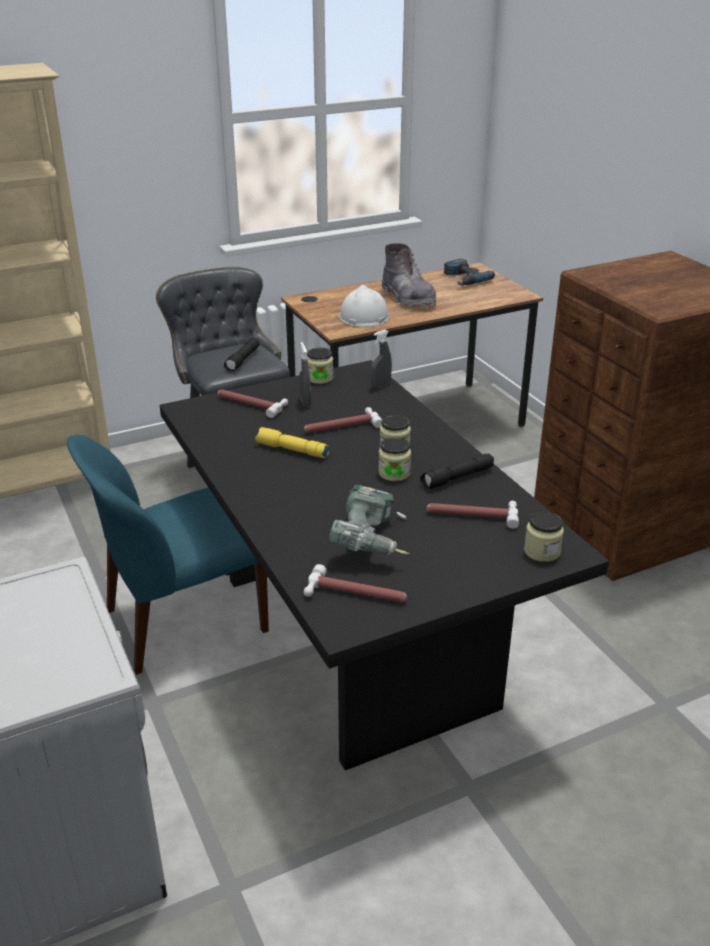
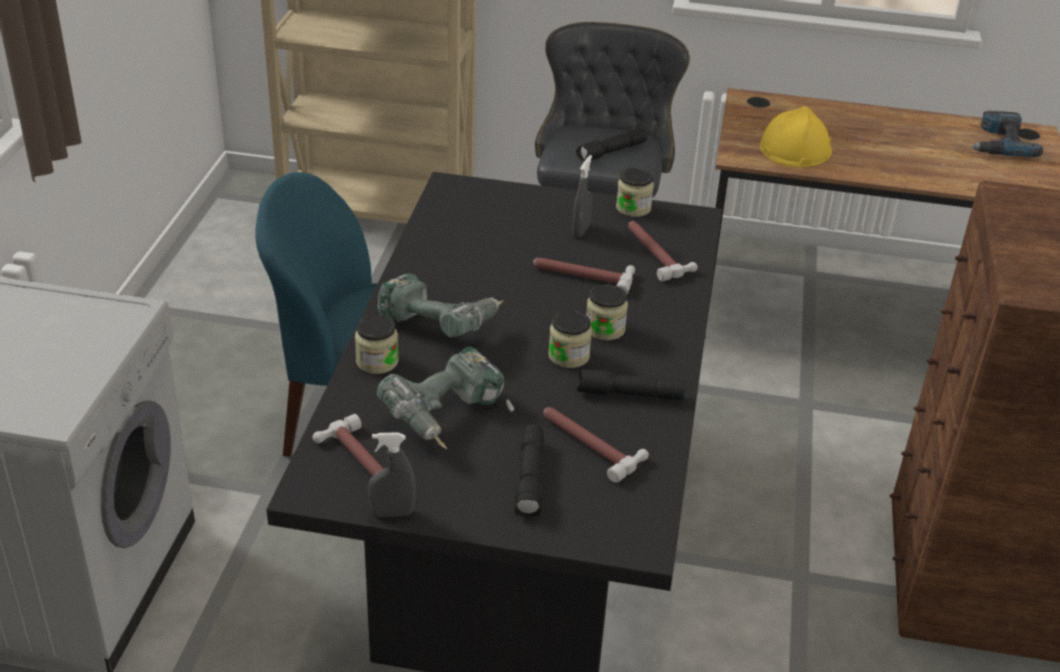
camera: 35 degrees right, 5 degrees up
hammer [218,390,288,418] -> hammer moved to [628,221,698,281]
yellow flashlight [255,427,329,458] -> none
white hard hat [339,285,389,327] -> yellow hard hat [760,106,832,167]
grey spray bottle [371,329,392,389] -> grey spray bottle moved to [368,432,416,517]
grey boot [382,243,436,308] -> none
jar [524,511,564,562] -> jar moved to [355,315,399,374]
none -> power drill [378,274,504,338]
none -> black flashlight [515,425,544,516]

